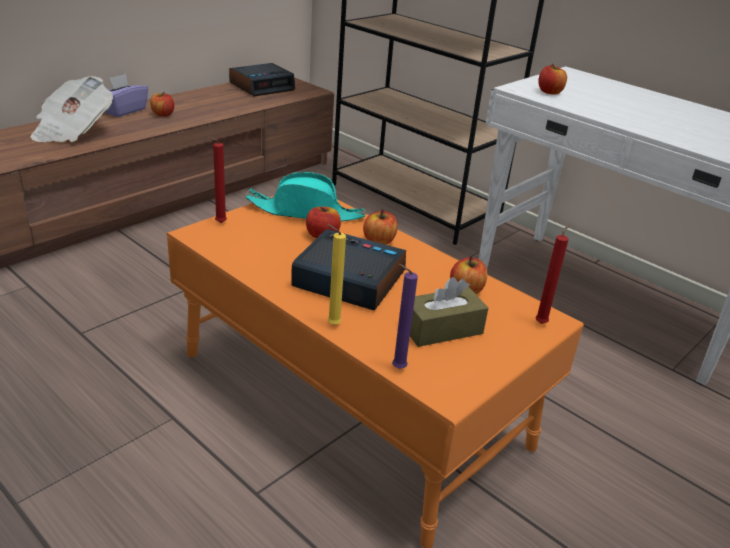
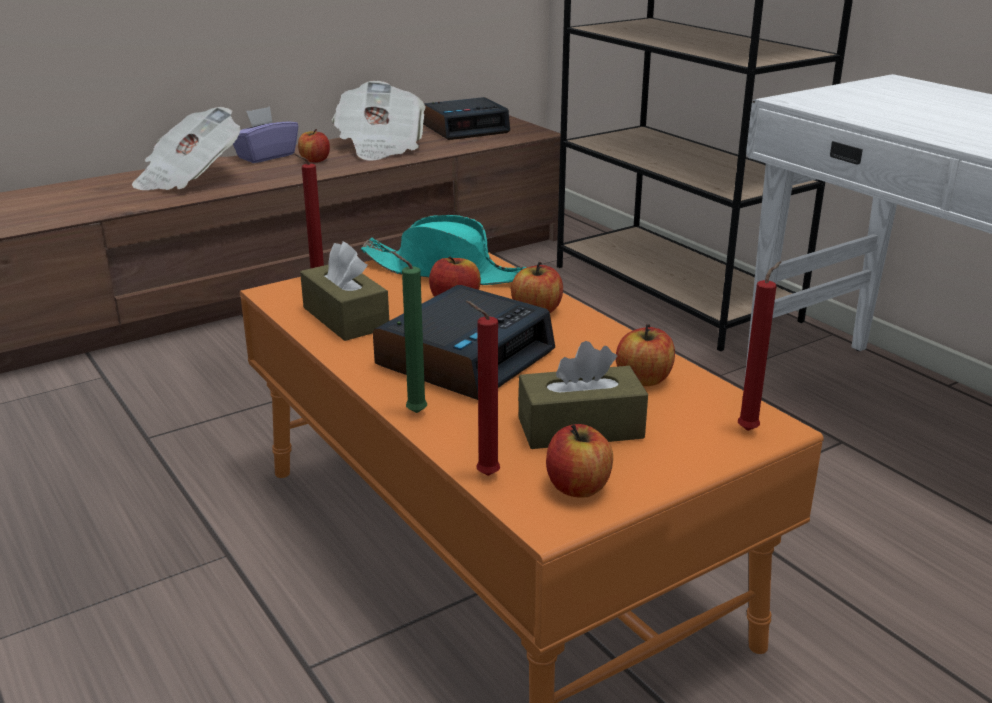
camera: 15 degrees right, 5 degrees down
alarm clock [291,229,406,310] -> alarm clock turned 90 degrees clockwise [373,285,555,400]
yellow candle [327,224,346,325] -> green candle [391,251,427,413]
purple candle [392,264,418,369] -> red candle [466,301,500,476]
apple [538,64,567,95] -> apple moved to [546,424,613,498]
none -> brown tissue box [300,241,389,341]
none -> newspaper [332,81,426,161]

